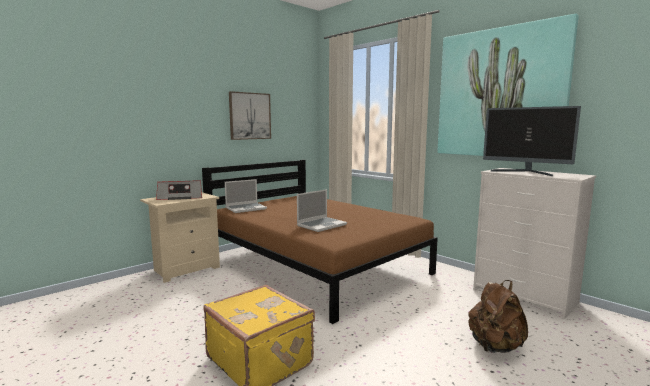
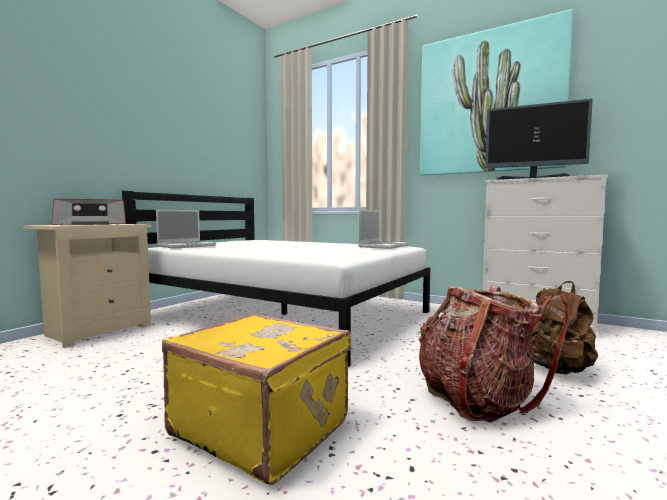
camera: 15 degrees left, 5 degrees down
brown bed [202,160,438,324] -> white bed [122,191,430,367]
picture [229,91,271,140] -> none
laptop [297,189,347,232] -> laptop moved to [358,210,408,249]
none -> backpack [419,285,570,422]

